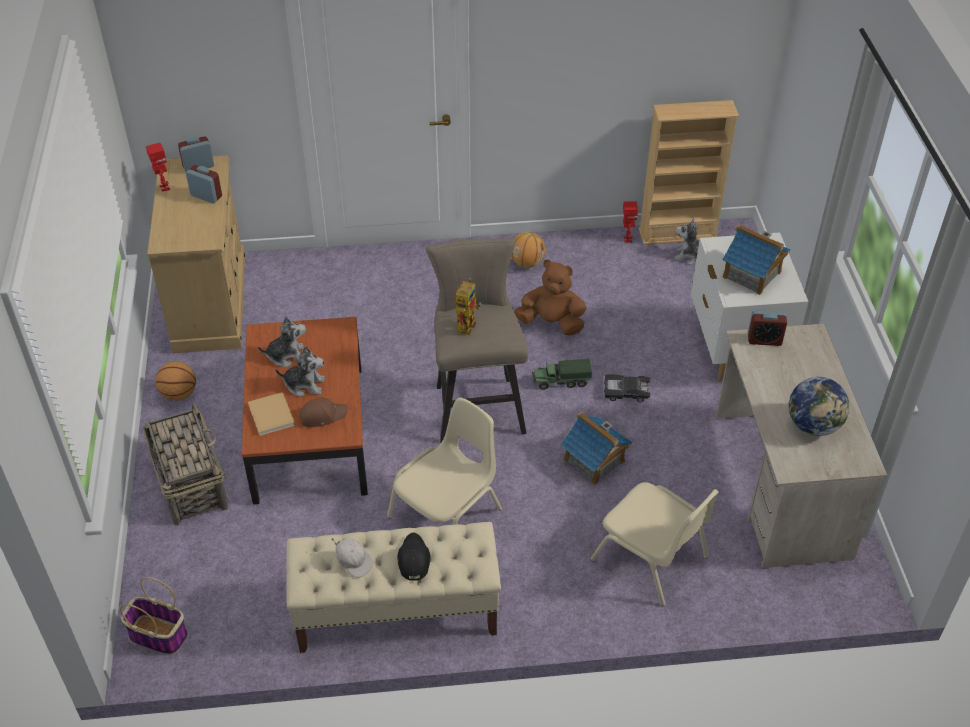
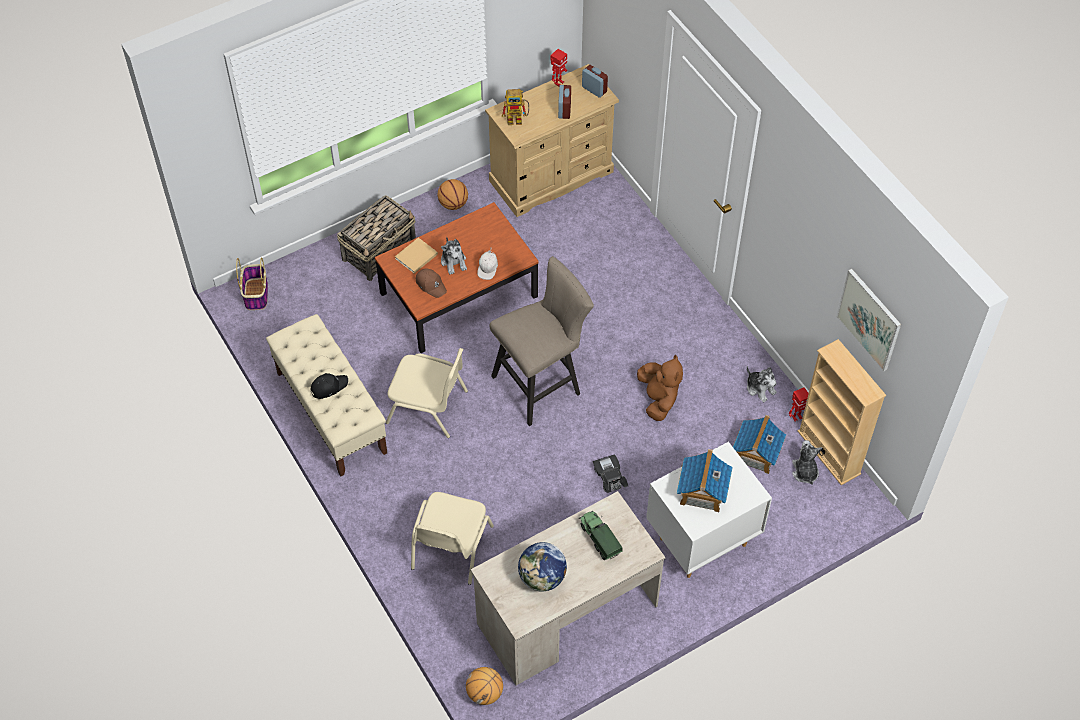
camera: 65 degrees right, 10 degrees up
plush toy [258,316,306,367] -> plush toy moved to [747,366,777,402]
white cap [331,538,373,578] -> white cap moved to [477,247,498,280]
toy robot [456,278,481,336] -> toy robot moved to [502,89,529,125]
basketball [512,232,546,268] -> basketball moved to [466,667,503,705]
toy truck [532,359,592,390] -> toy truck moved to [579,511,623,560]
toy house [560,412,632,485] -> toy house moved to [733,415,786,474]
alarm clock [748,310,787,346] -> none
none -> picture [836,269,901,372]

